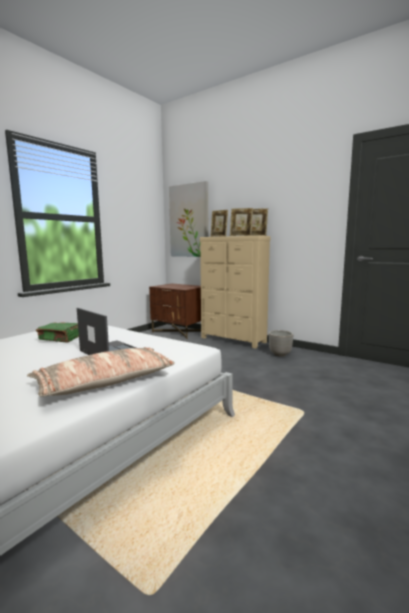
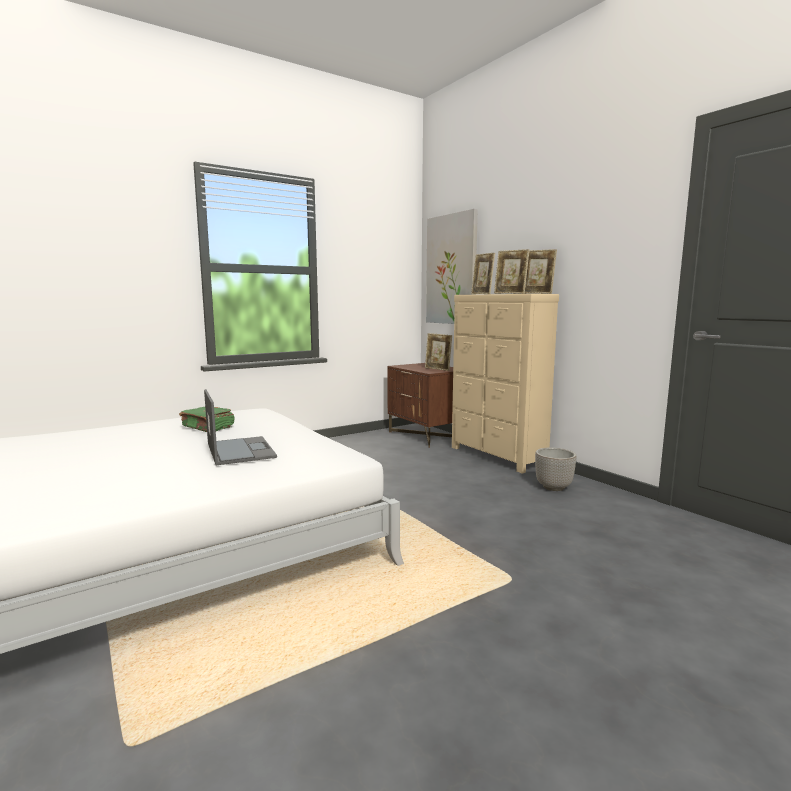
camera: 20 degrees right, 0 degrees up
pillow [27,347,175,396] -> none
none -> picture frame [425,333,452,371]

